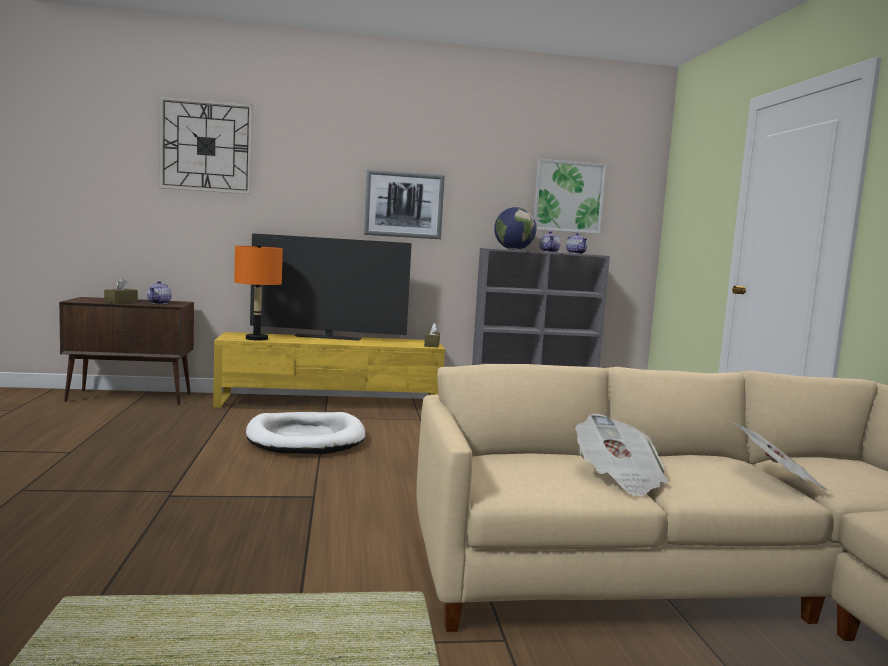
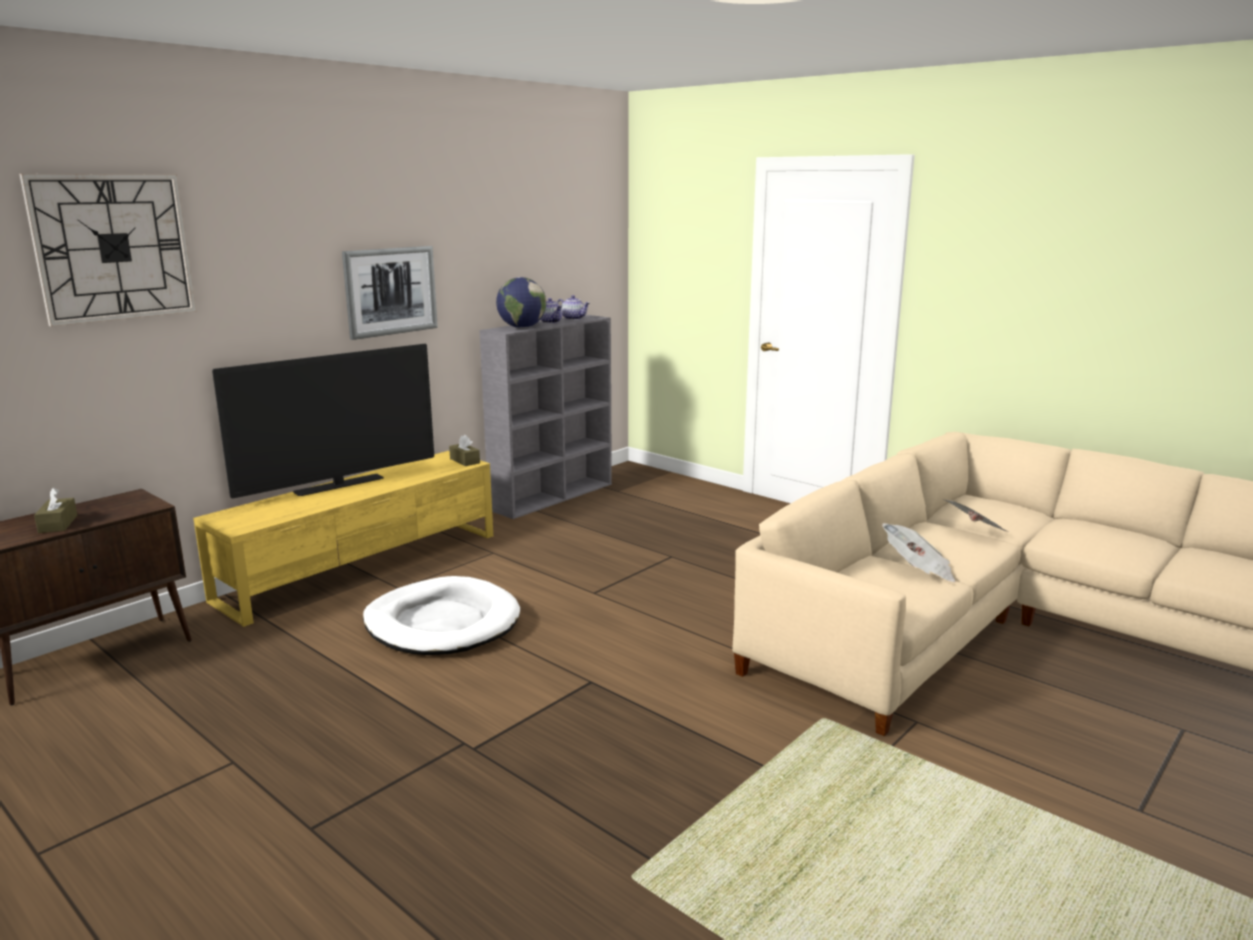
camera: 40 degrees left, 10 degrees up
teapot [147,281,172,304] -> none
orange table lamp [234,243,283,341] -> none
picture [534,159,606,234] -> none

